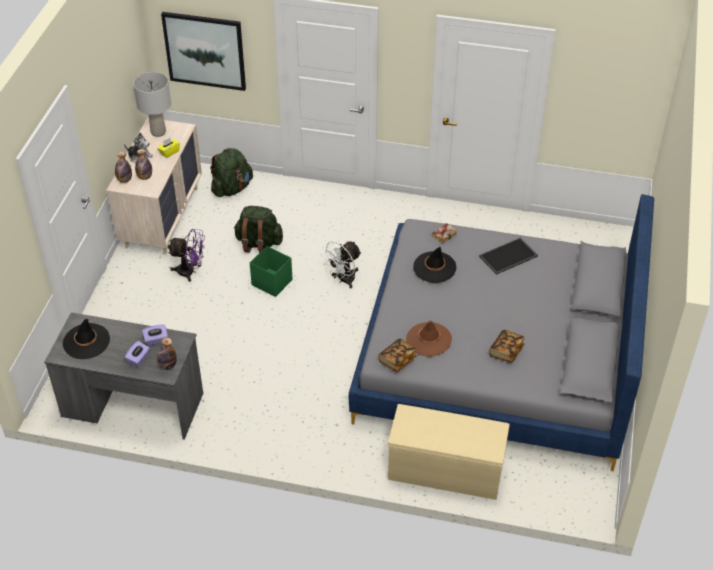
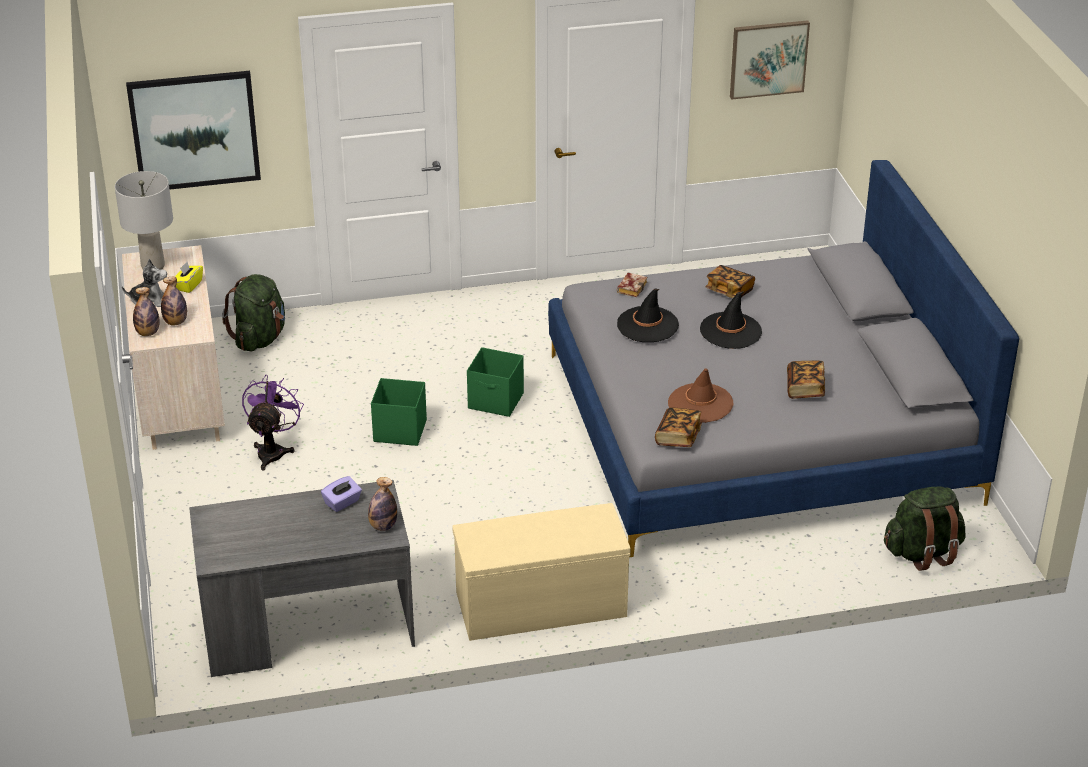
camera: 25 degrees left, 10 degrees down
black hat [63,319,110,359] -> black hat moved to [700,291,762,349]
purple tissue box [125,341,150,367] -> none
purple fan [168,229,205,282] -> purple fan turned 60 degrees counterclockwise [242,375,304,470]
green backpack [234,206,283,253] -> green backpack moved to [884,486,965,571]
white fan [320,241,362,288] -> green storage box [467,347,524,417]
beige bench [388,404,510,500] -> beige bench moved to [452,503,630,641]
tray [479,238,538,275] -> book [705,265,755,298]
none -> picture [730,20,810,100]

